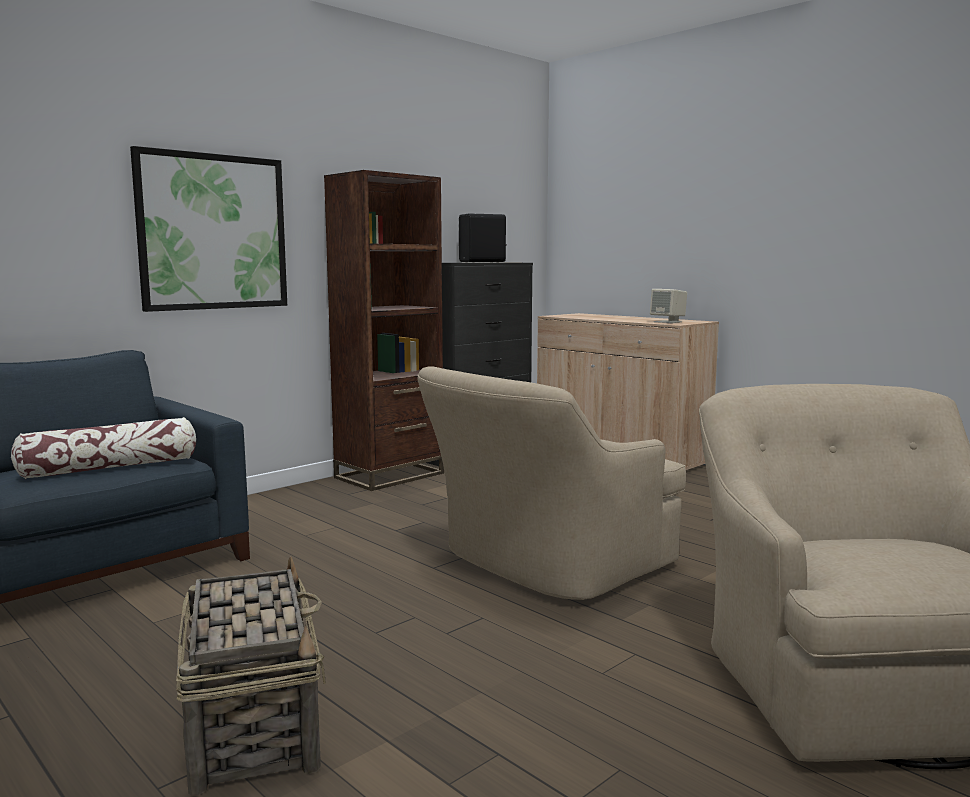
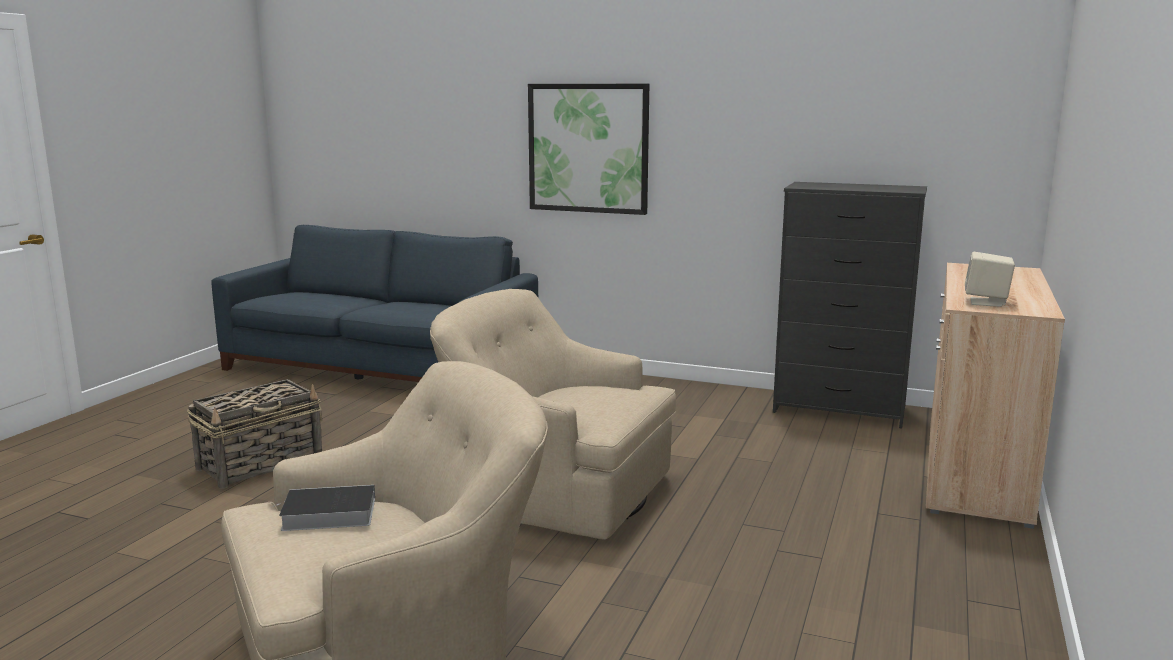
camera: 65 degrees right, 5 degrees up
pillow [11,417,196,479] -> none
brown bookcase [324,170,444,491] -> none
black speaker [459,213,507,262] -> none
none -> book [273,485,375,531]

